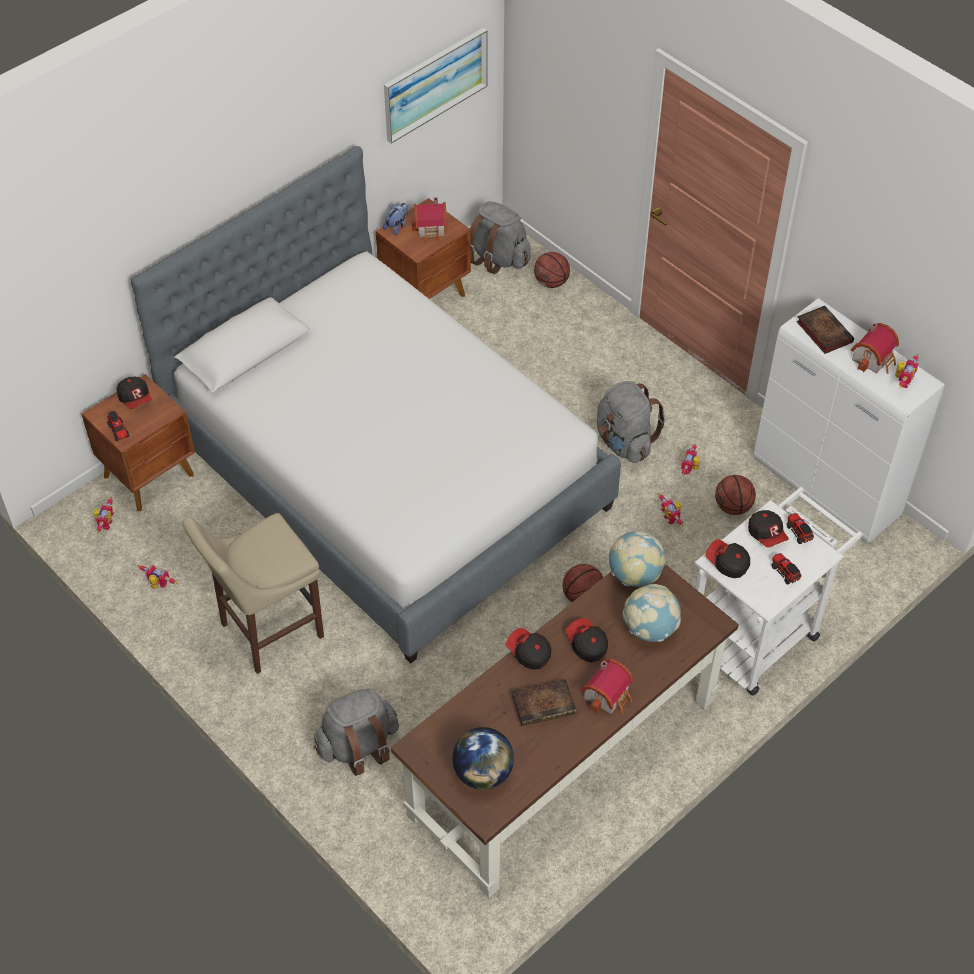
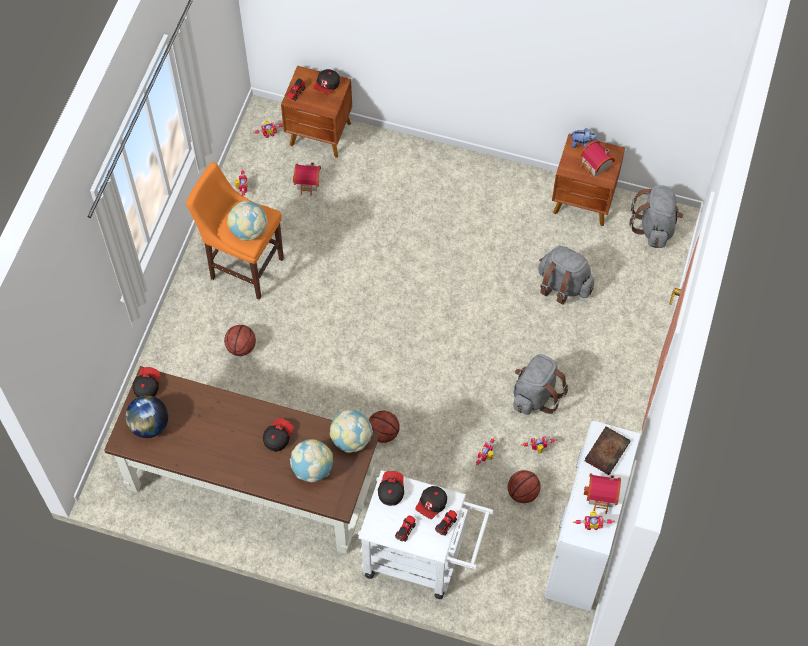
camera: 60 degrees right, 10 degrees up
bed [131,146,621,664] -> none
beige stool [182,513,324,674] -> orange stool [186,162,284,300]
grey backpack [313,688,399,776] -> grey backpack moved to [538,246,594,304]
picture [384,28,487,143] -> none
cap [506,628,551,670] -> cap moved to [133,367,159,397]
book [512,679,576,726] -> none
basketball [534,252,570,288] -> basketball moved to [224,325,256,356]
toy house [581,659,634,714] -> toy house moved to [293,162,321,196]
none -> globe [227,201,267,241]

